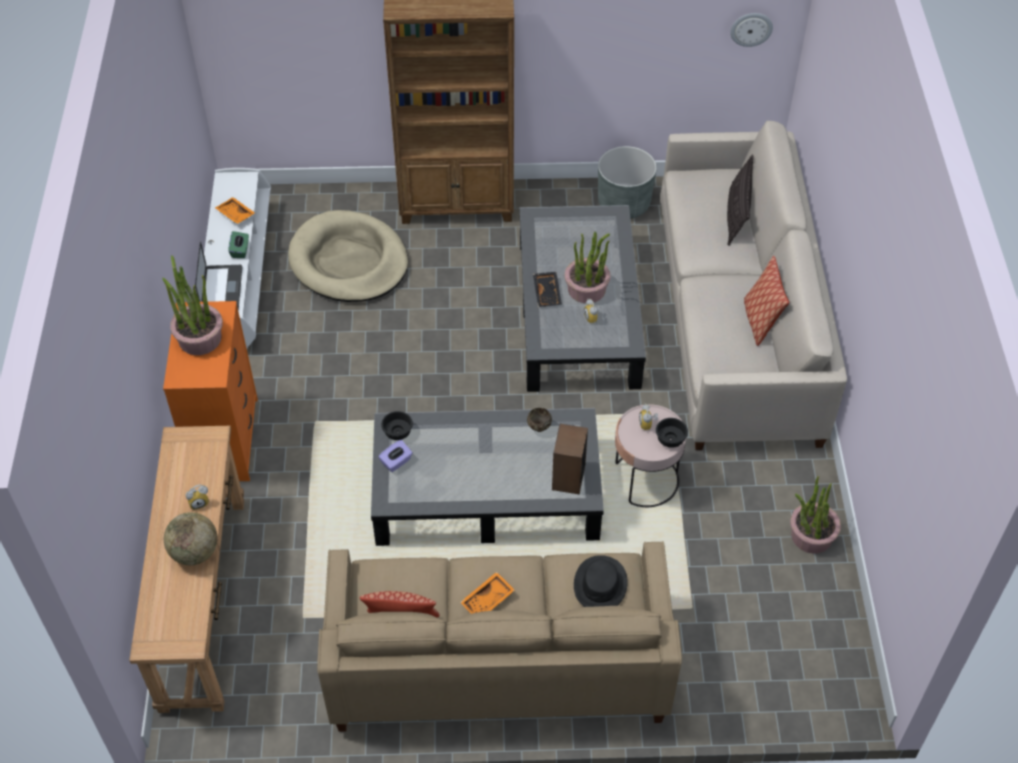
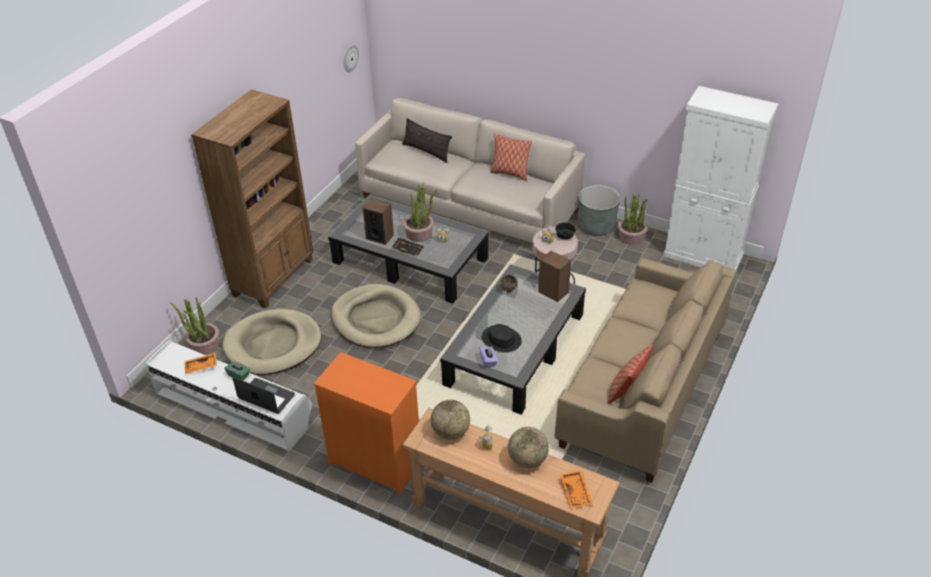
camera: 60 degrees left, 10 degrees down
potted plant [162,255,223,355] -> potted plant moved to [170,298,219,355]
black bowl [381,411,413,440] -> none
orange tray [460,572,515,614] -> orange tray moved to [560,470,593,508]
black hat [574,555,628,607] -> black hat moved to [482,324,522,352]
grey planter [598,146,657,219] -> grey planter moved to [578,185,620,236]
none -> beige dog bed [331,284,421,348]
none -> speaker [363,198,394,245]
none -> globe [431,400,470,440]
none -> white cabinet [663,86,778,270]

